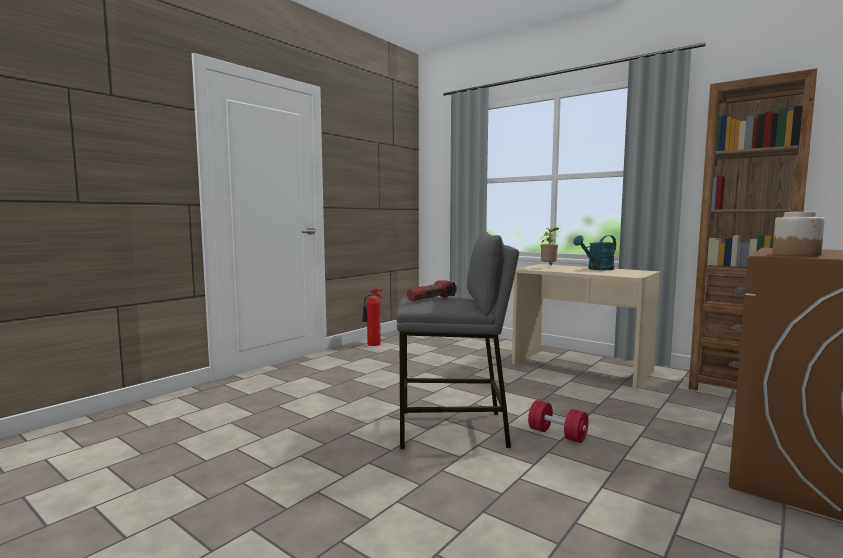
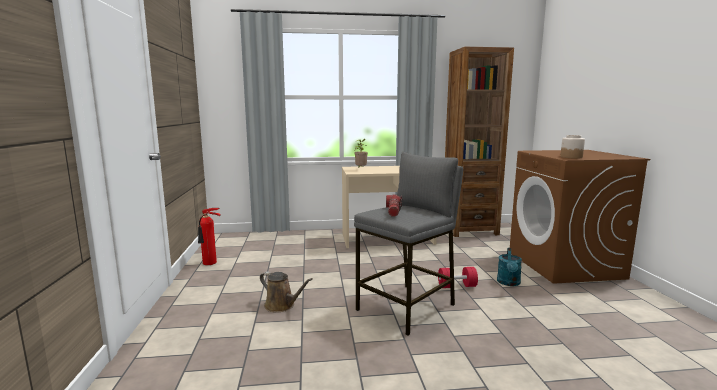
camera: 45 degrees left, 5 degrees up
turquoise watering can [574,235,616,270] -> turquoise watering can moved to [497,248,522,286]
none -> brown watering can [260,271,313,312]

